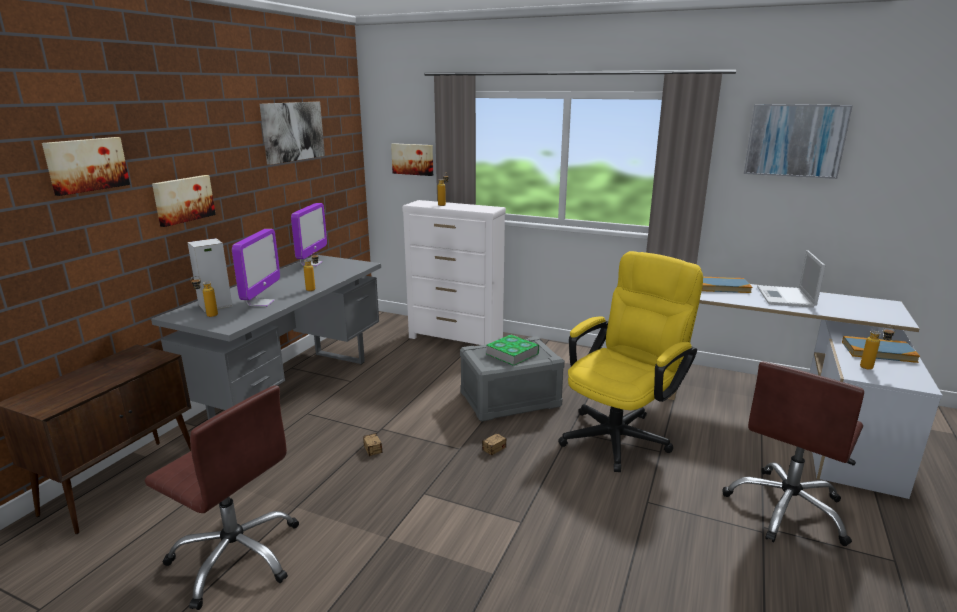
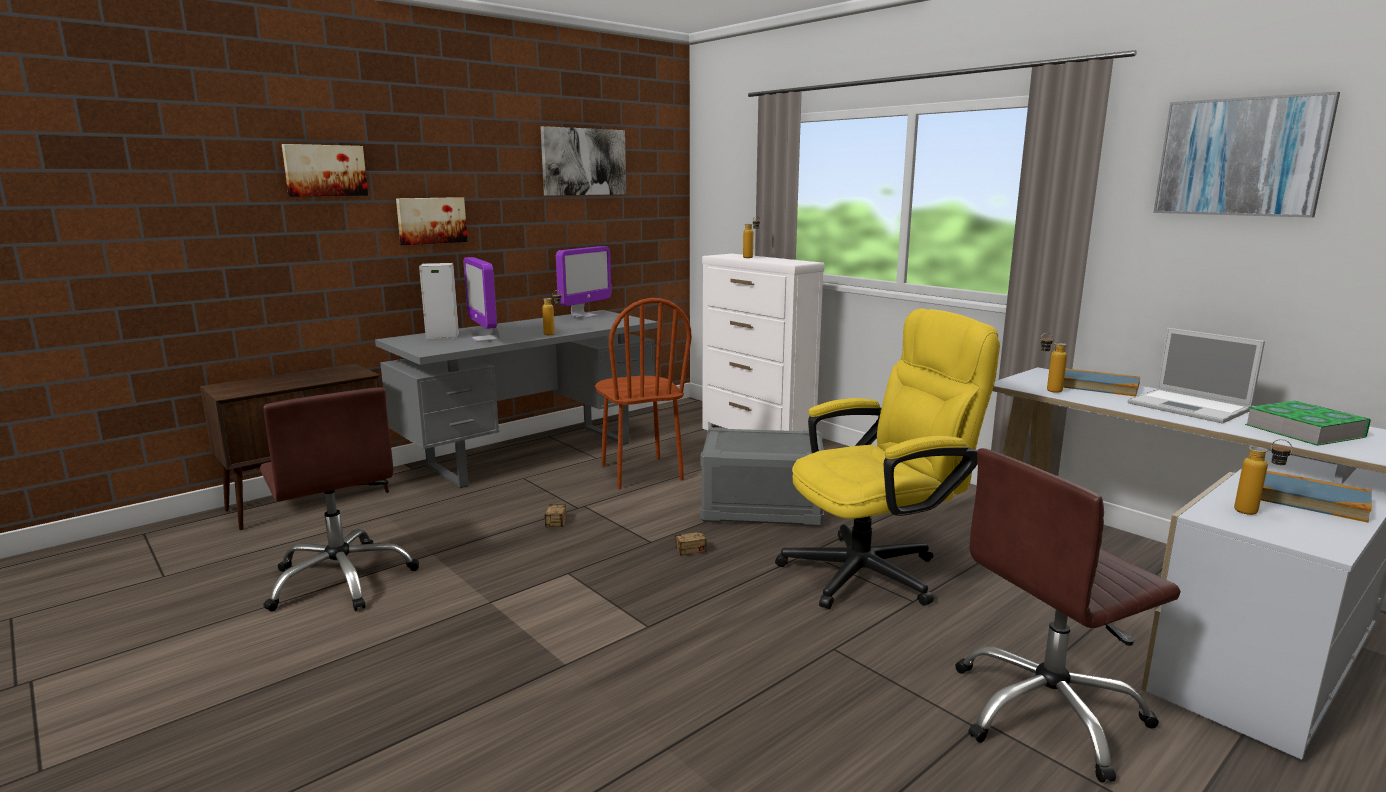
camera: 25 degrees right, 5 degrees down
bottle [191,276,218,317] -> bottle moved to [1040,333,1067,393]
monitor [232,229,280,307] -> monitor turned 120 degrees clockwise [464,257,500,342]
picture [391,143,433,176] -> none
book [486,335,539,366] -> book moved to [1245,401,1371,446]
laptop [757,250,825,308] -> laptop turned 75 degrees counterclockwise [1128,328,1265,424]
none -> brown chair [595,298,692,489]

